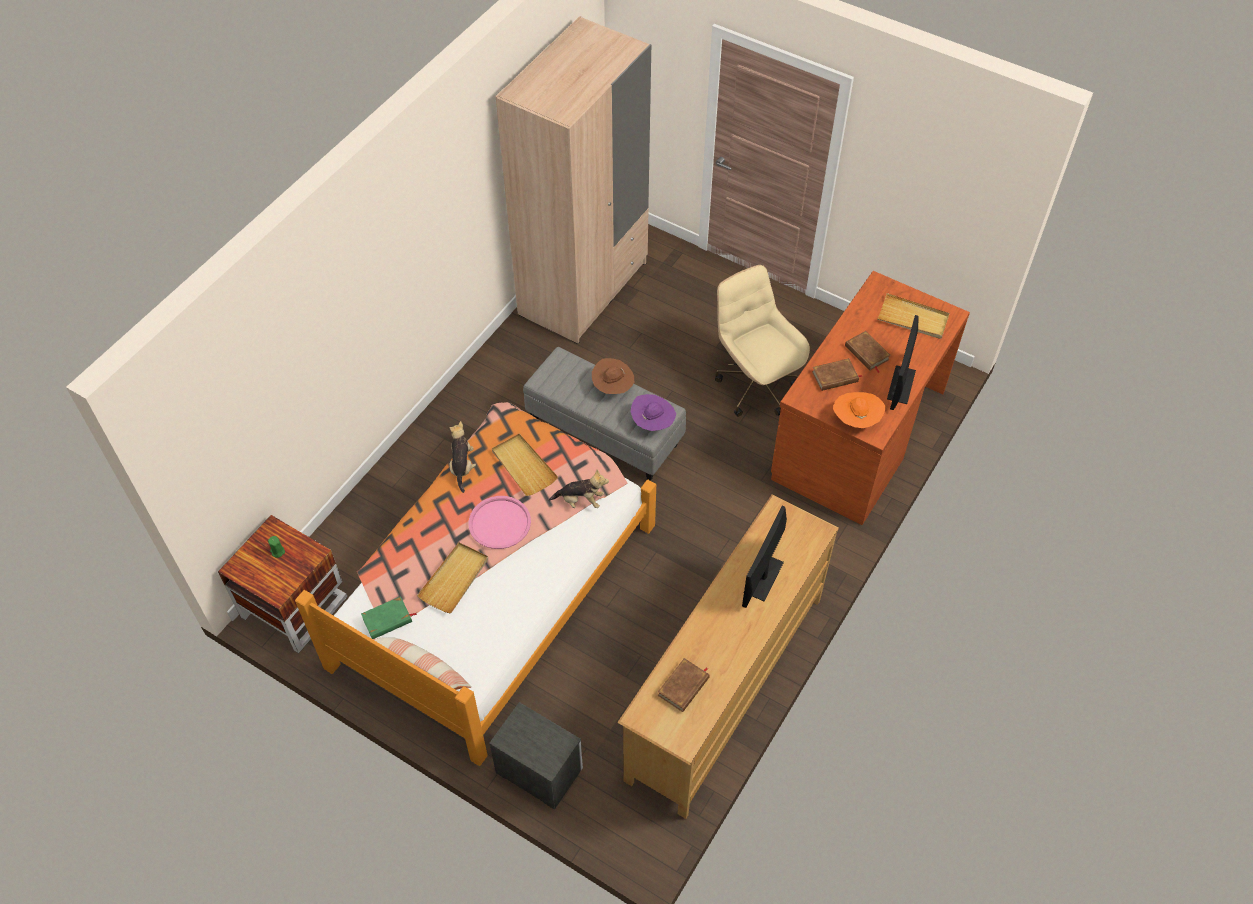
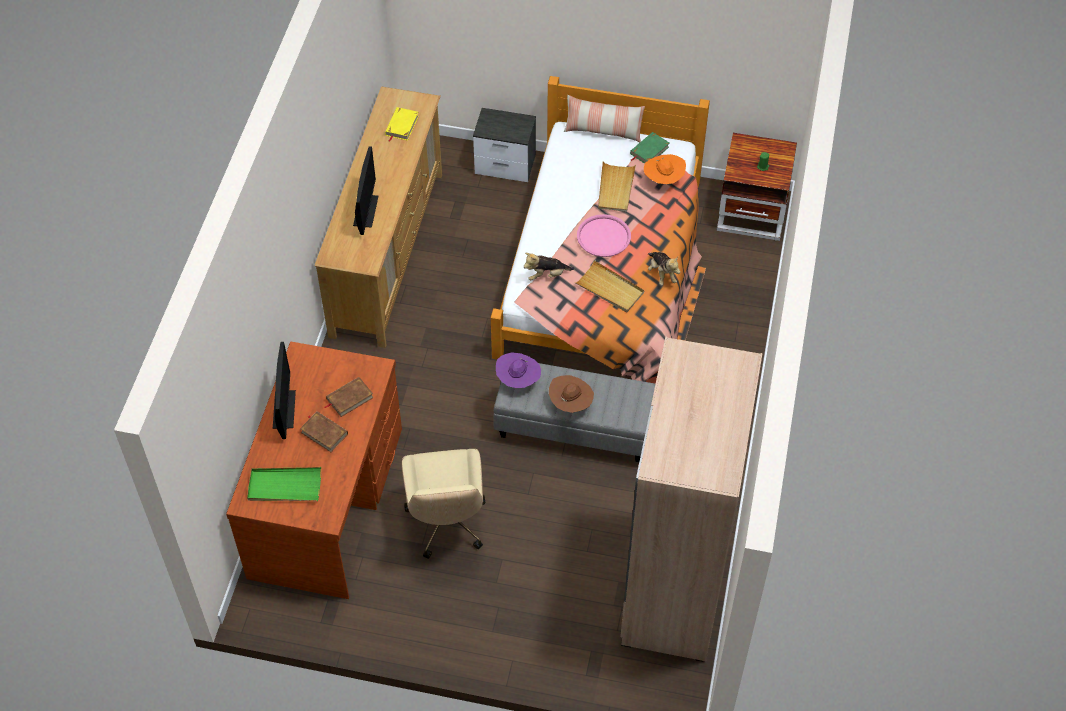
camera: 160 degrees right, 0 degrees up
brown book [658,658,710,712] -> yellow book [385,107,419,141]
beige office chair [715,265,810,417] -> beige office chair turned 45 degrees clockwise [402,449,485,559]
orange hat [833,392,885,428] -> orange hat moved to [644,154,686,184]
beige tray [877,293,950,339] -> green tray [247,467,321,501]

